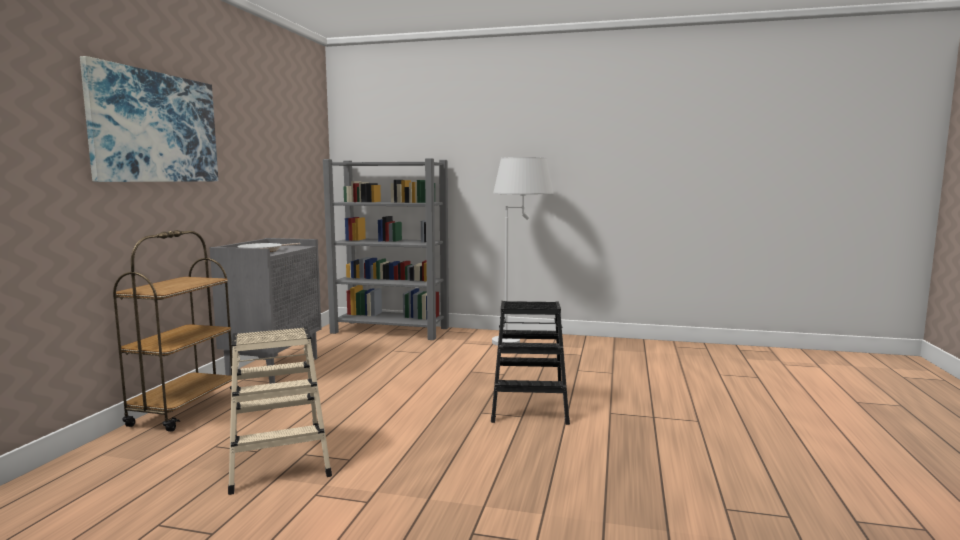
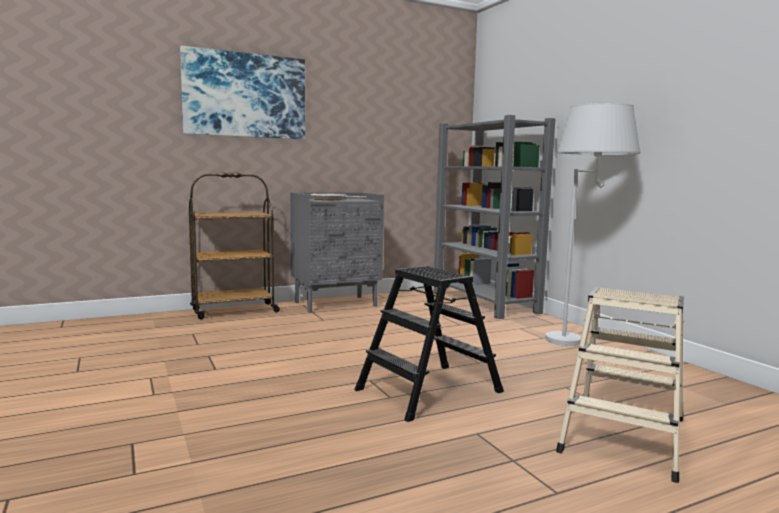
camera: 50 degrees right, 0 degrees up
beige step ladder [228,327,332,495] -> beige step ladder moved to [556,287,684,483]

